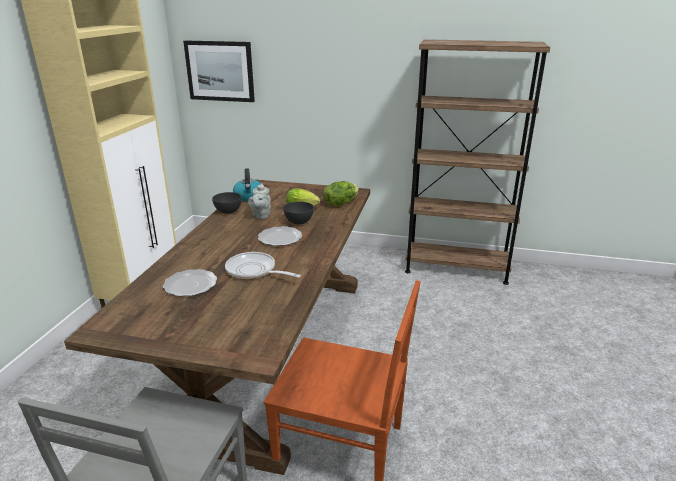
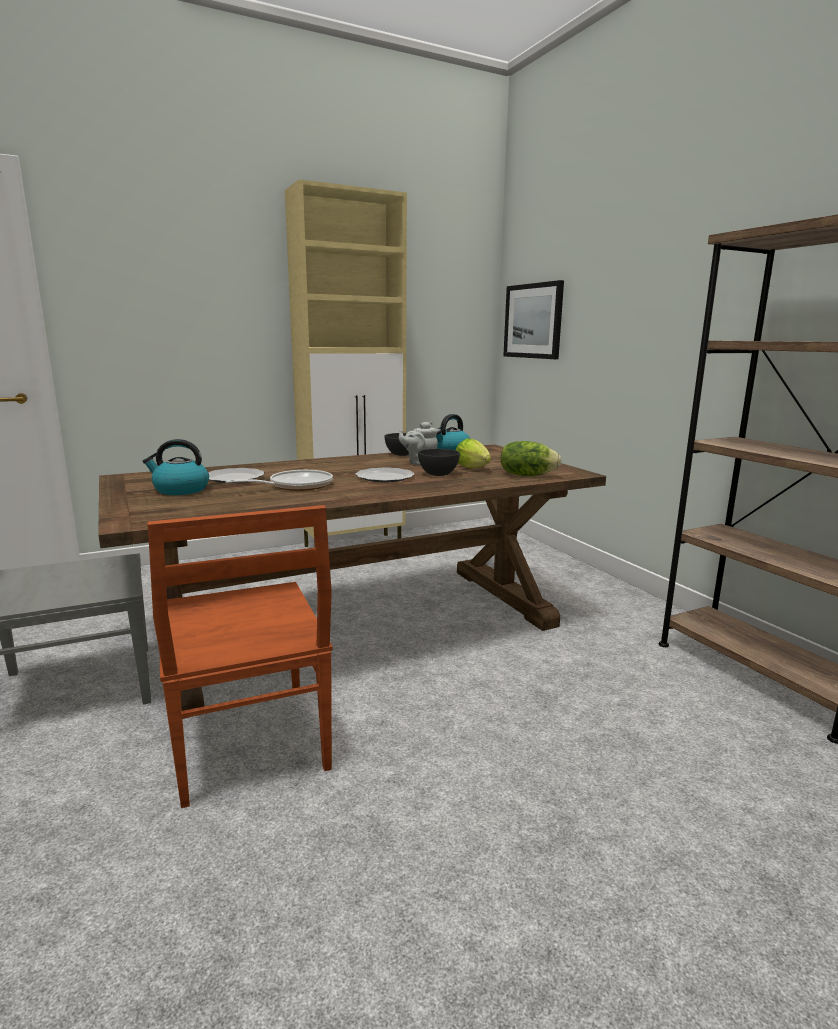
camera: 50 degrees right, 10 degrees down
frying pan [225,252,301,279] -> frying pan turned 60 degrees clockwise [225,470,333,491]
none -> kettle [143,439,209,495]

